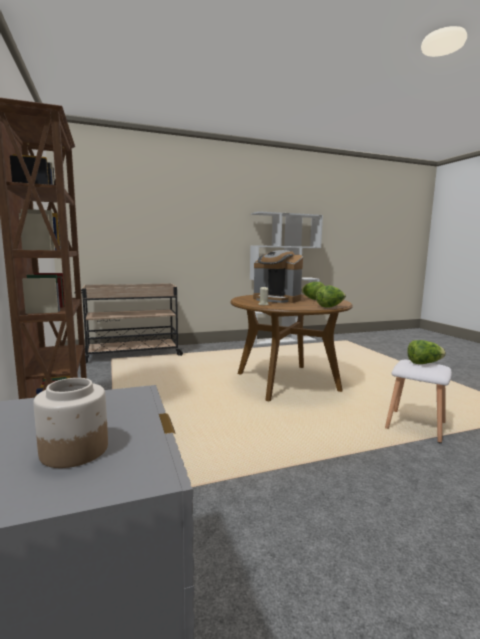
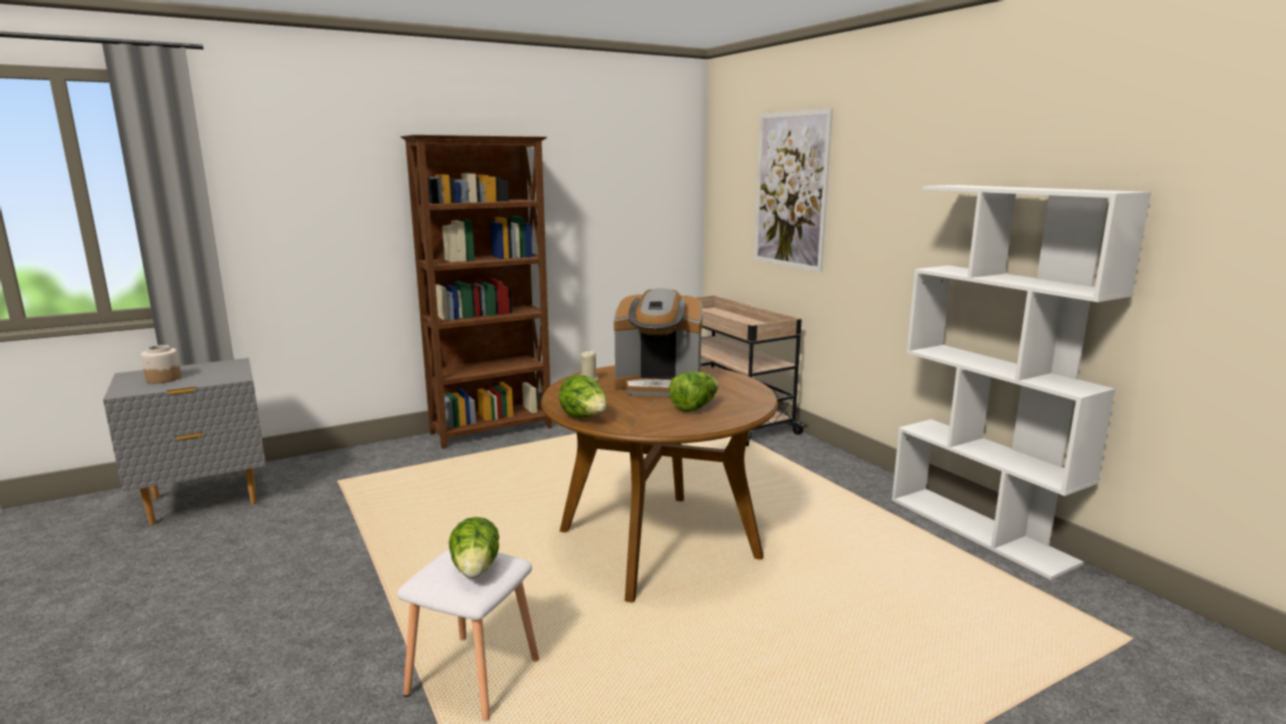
camera: 80 degrees right, 5 degrees up
coffee machine [253,250,303,303] -> coffee machine turned 105 degrees counterclockwise [614,288,703,396]
none -> picture [754,108,833,272]

